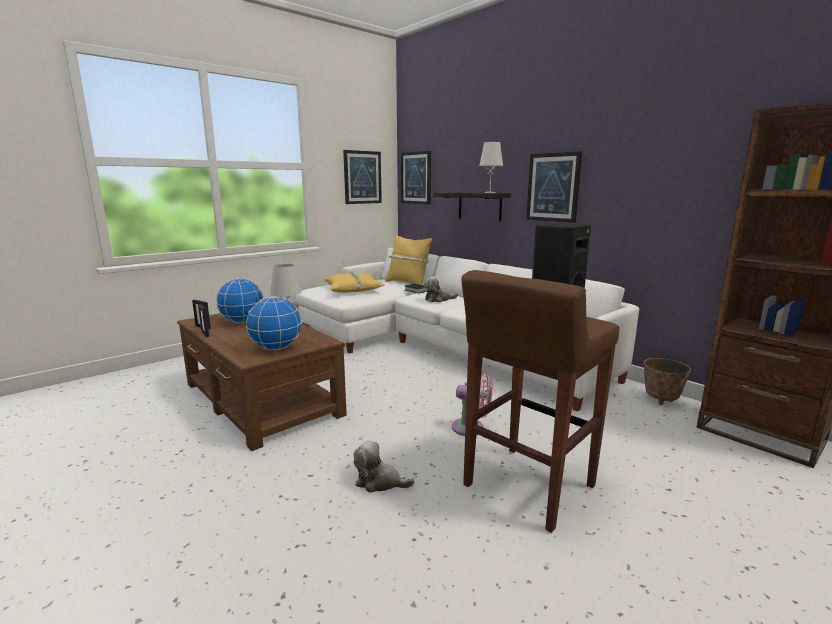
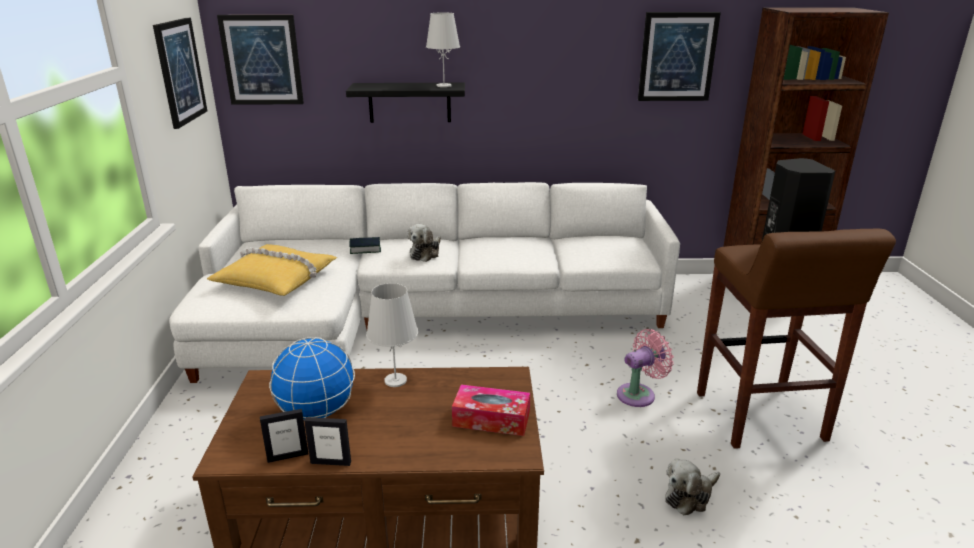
camera: 50 degrees left, 10 degrees up
globe [246,297,302,350] -> tissue box [452,384,530,436]
yellow pillow [385,235,432,285] -> none
picture [526,151,582,223] -> picture moved to [638,12,721,101]
planter [644,358,691,405] -> none

